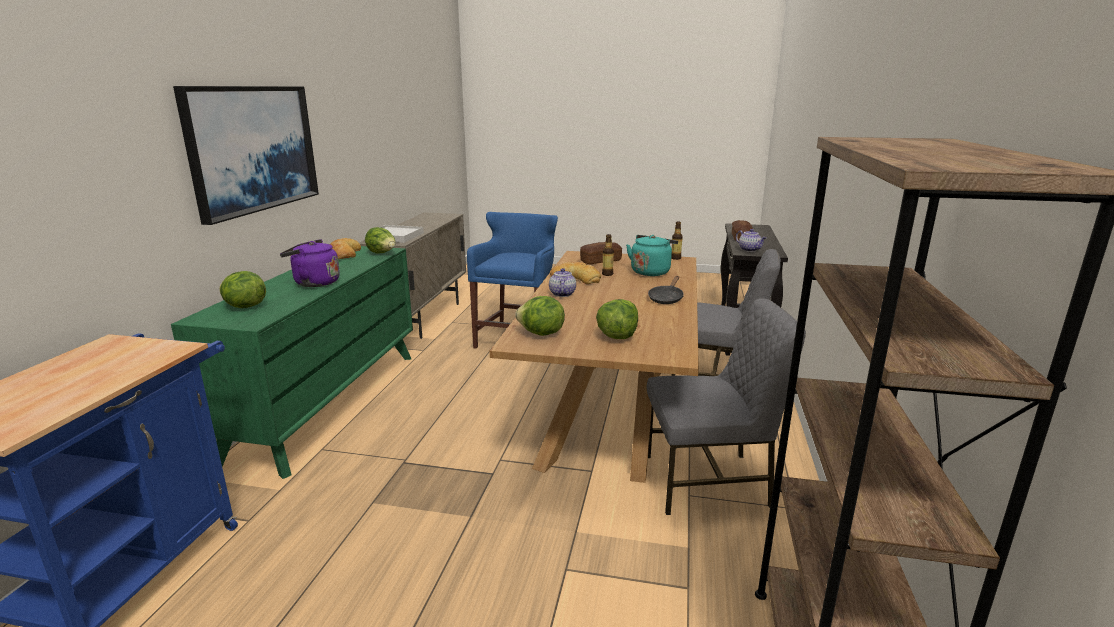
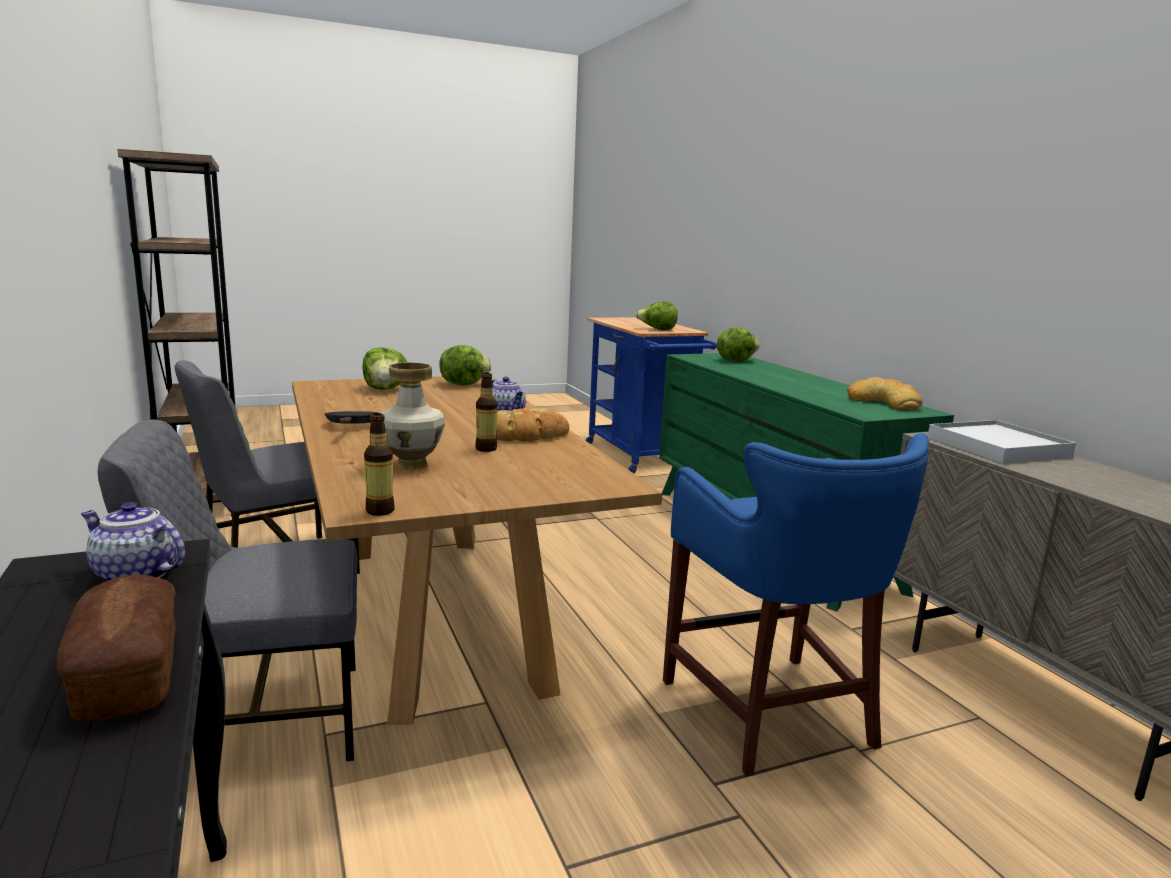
camera: 145 degrees right, 5 degrees down
picture [173,86,319,225] -> none
purple kettle [280,239,340,287] -> none
lettuce [365,227,395,254] -> lettuce moved to [636,301,678,330]
bread [580,242,622,264] -> none
turquoise kettle [626,235,678,276] -> vase [380,362,445,470]

